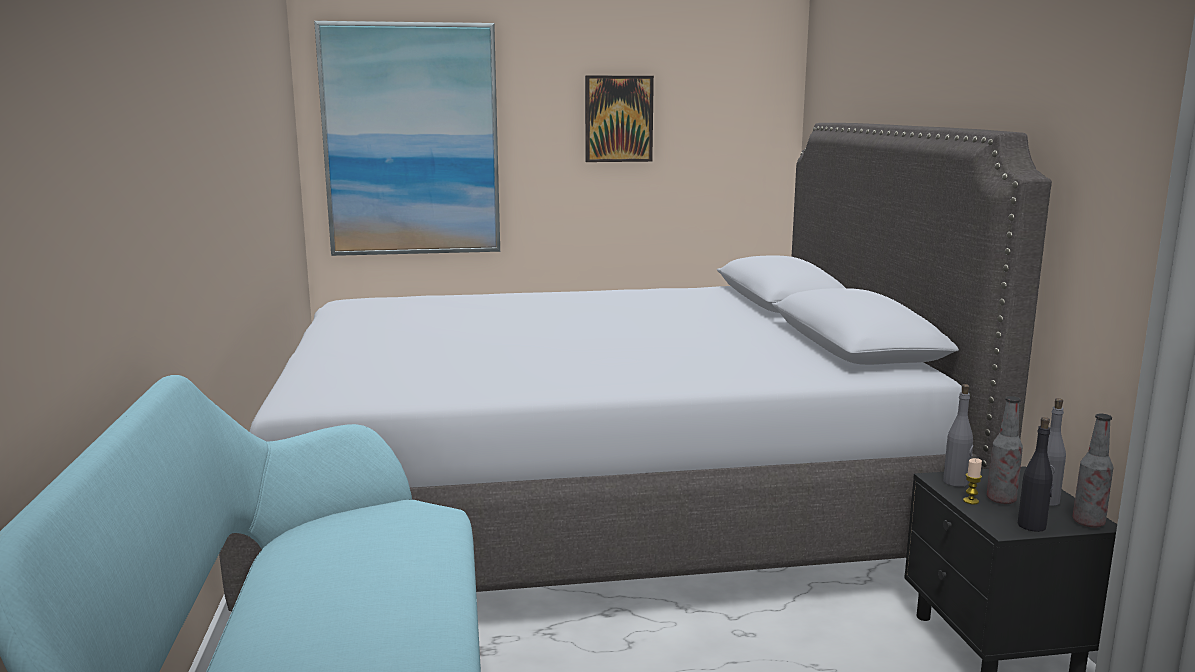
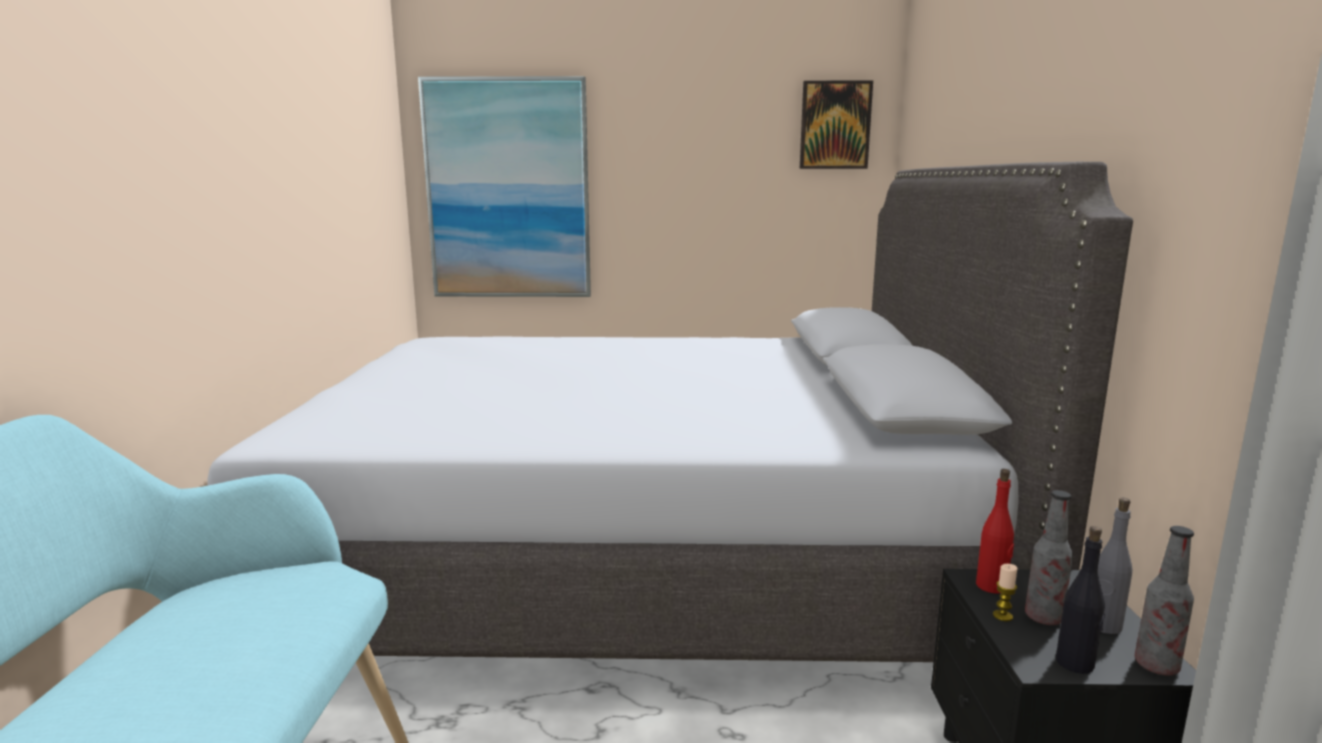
camera: 10 degrees right, 0 degrees up
picture [585,76,654,162] -> picture moved to [800,81,873,169]
grey bottle [943,384,974,487] -> red bottle [976,469,1014,594]

